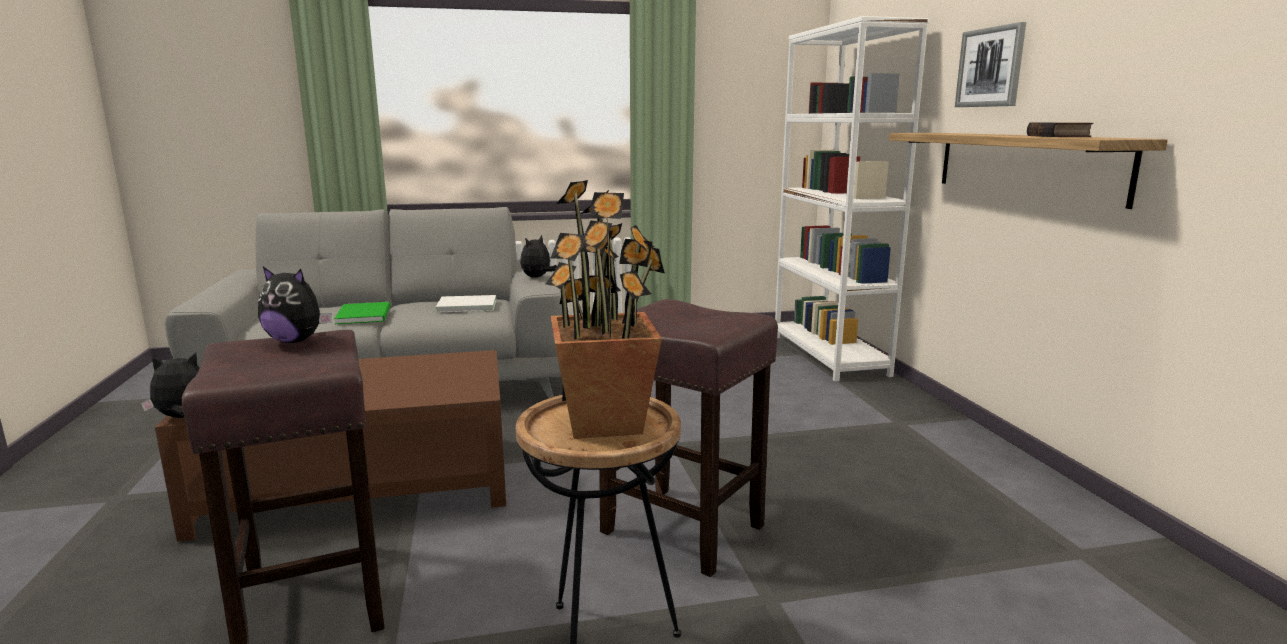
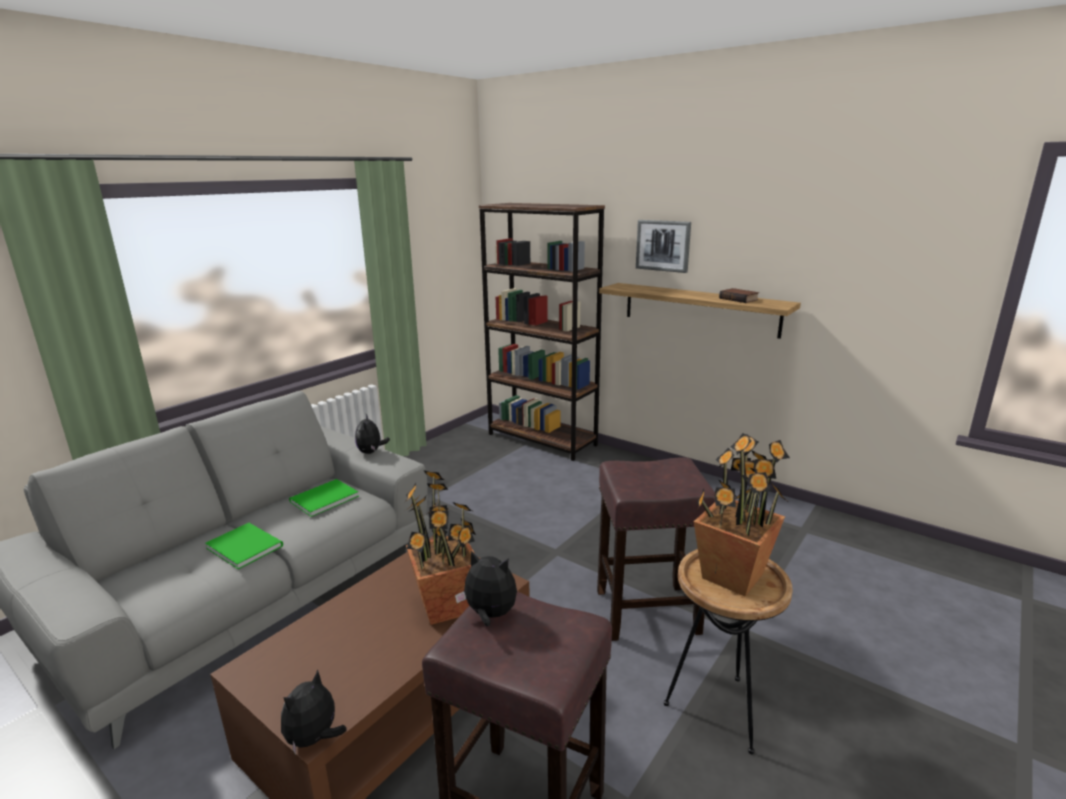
camera: 40 degrees left, 5 degrees up
plush toy [258,267,332,343] -> plush toy turned 135 degrees counterclockwise [455,550,517,626]
white book [436,295,496,313] -> green book [289,479,359,517]
white bookcase [775,16,929,382] -> brown bookcase [479,203,605,461]
none -> potted plant [404,470,476,625]

